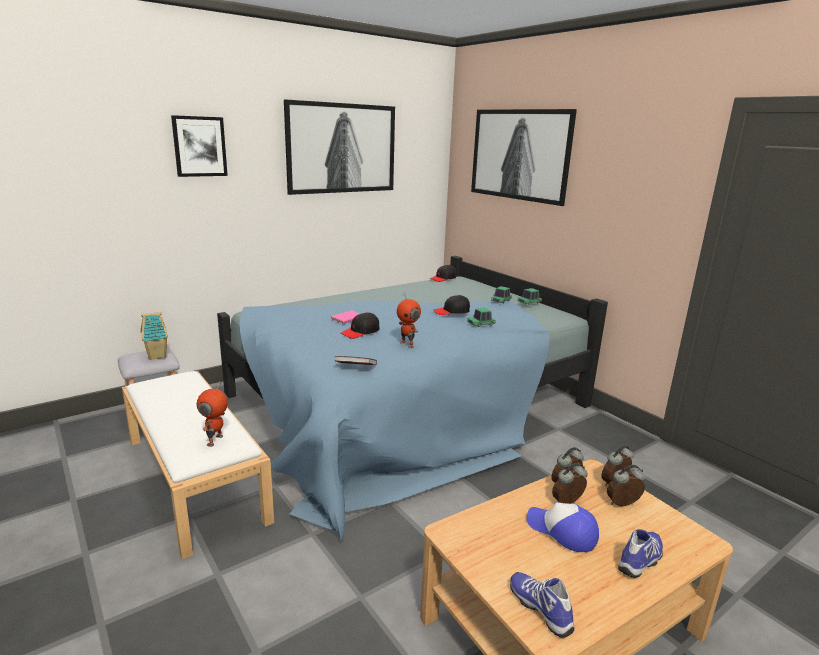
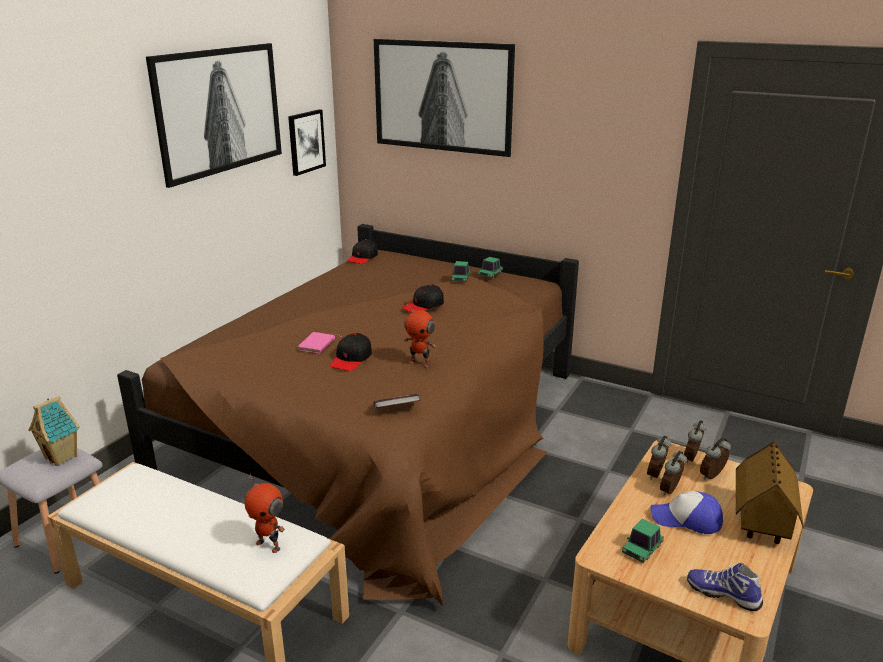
camera: 25 degrees left, 5 degrees up
picture [171,115,228,177] -> picture moved to [288,109,326,176]
toy robot [197,380,228,447] -> toy robot turned 45 degrees counterclockwise [244,474,285,553]
blue bed [217,256,608,541] -> brown bed [117,224,579,606]
toy car [467,308,496,327] -> toy car moved to [622,519,664,563]
shoe [618,529,663,578] -> toy house [736,441,804,544]

